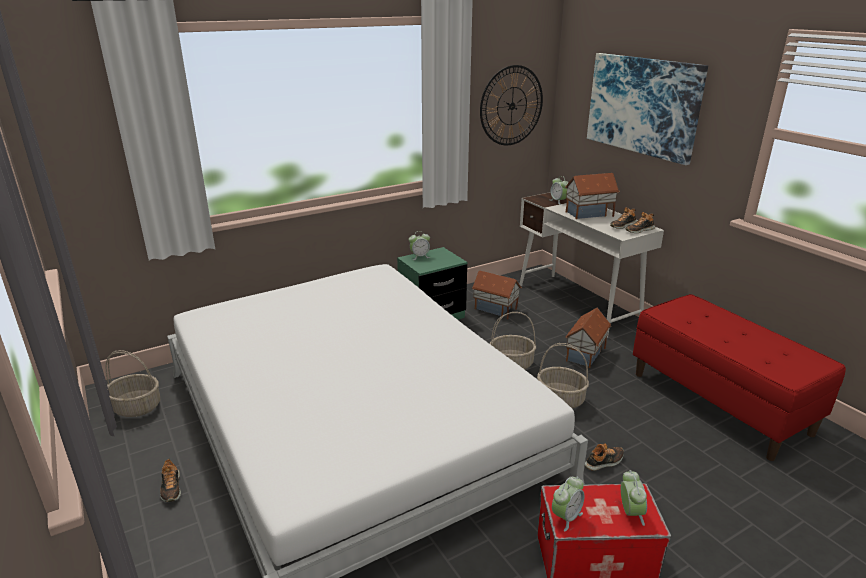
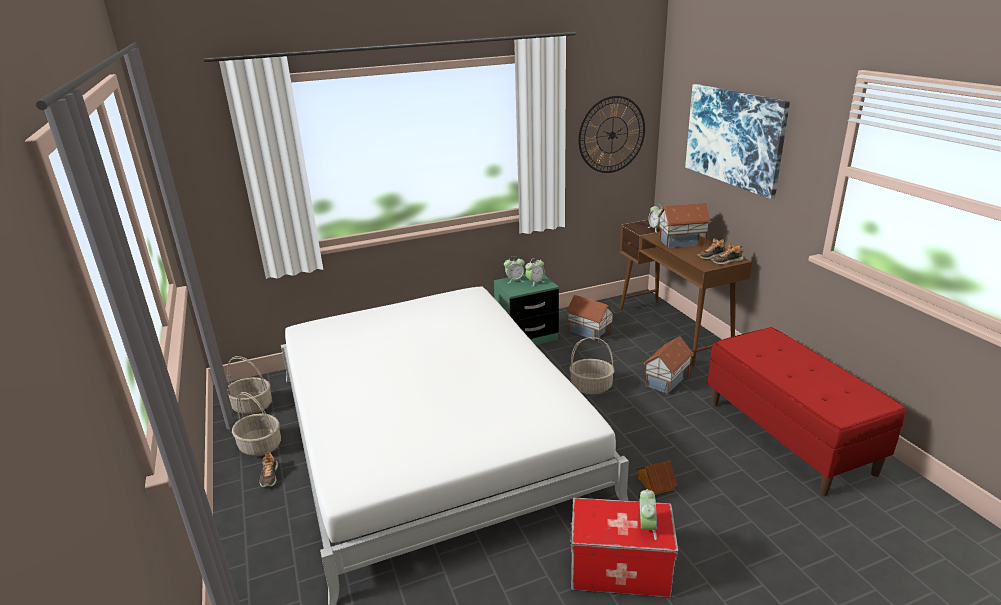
camera: 10 degrees right, 0 degrees up
white desk [519,192,664,338] -> brown desk [619,220,752,366]
basket [537,343,589,408] -> basket moved to [232,392,281,456]
alarm clock [552,477,585,532] -> alarm clock moved to [525,258,545,287]
shoe [585,443,624,471] -> toy house [636,460,678,495]

